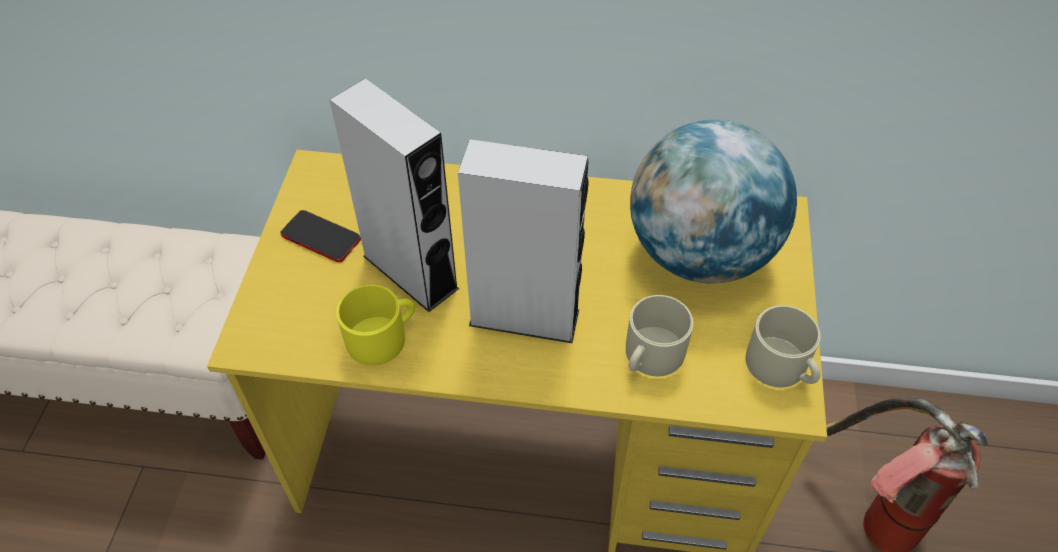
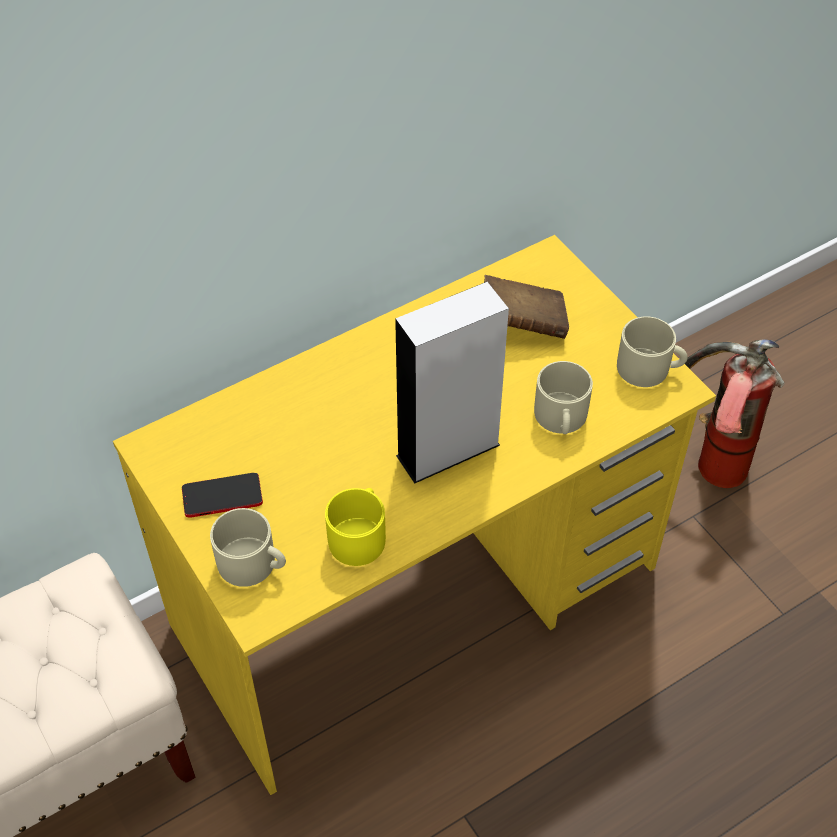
camera: 40 degrees left, 0 degrees up
grey speaker [330,78,459,312] -> none
globe [630,119,797,284] -> brown book [484,275,569,339]
none -> beige mug [210,508,286,587]

